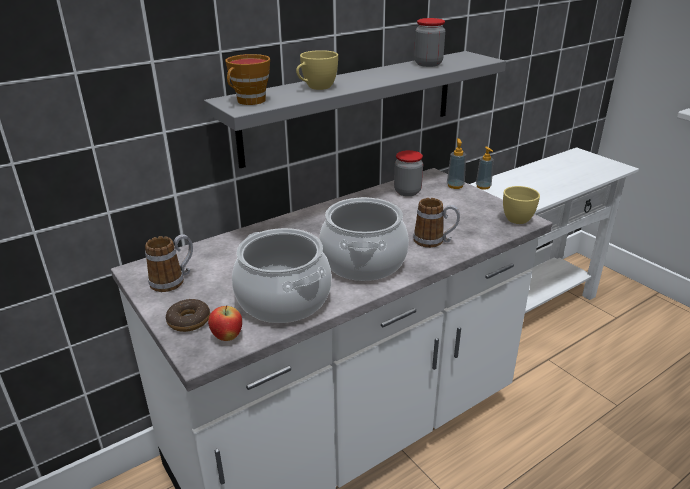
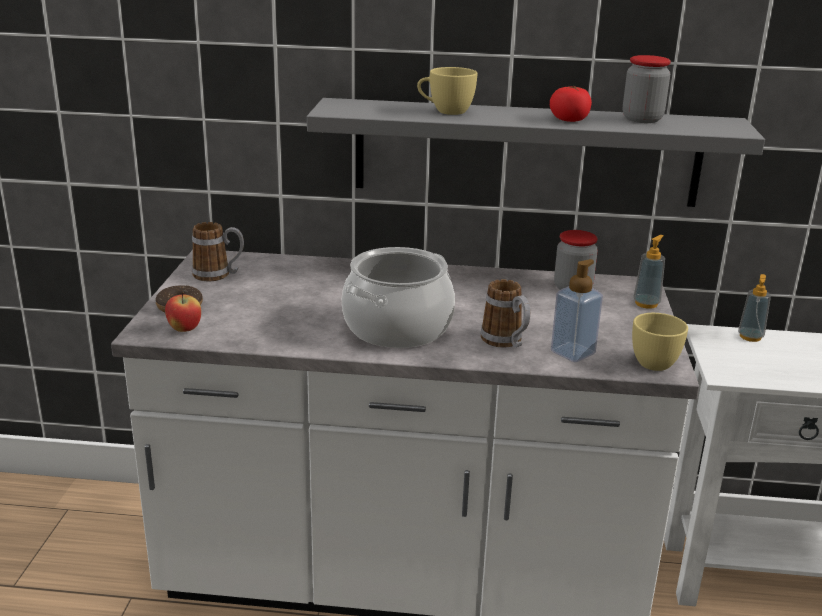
camera: 40 degrees right, 5 degrees down
cup [226,54,270,105] -> none
cooking pot [232,228,331,323] -> none
none -> tomato [550,86,592,122]
none -> soap dispenser [551,259,603,362]

